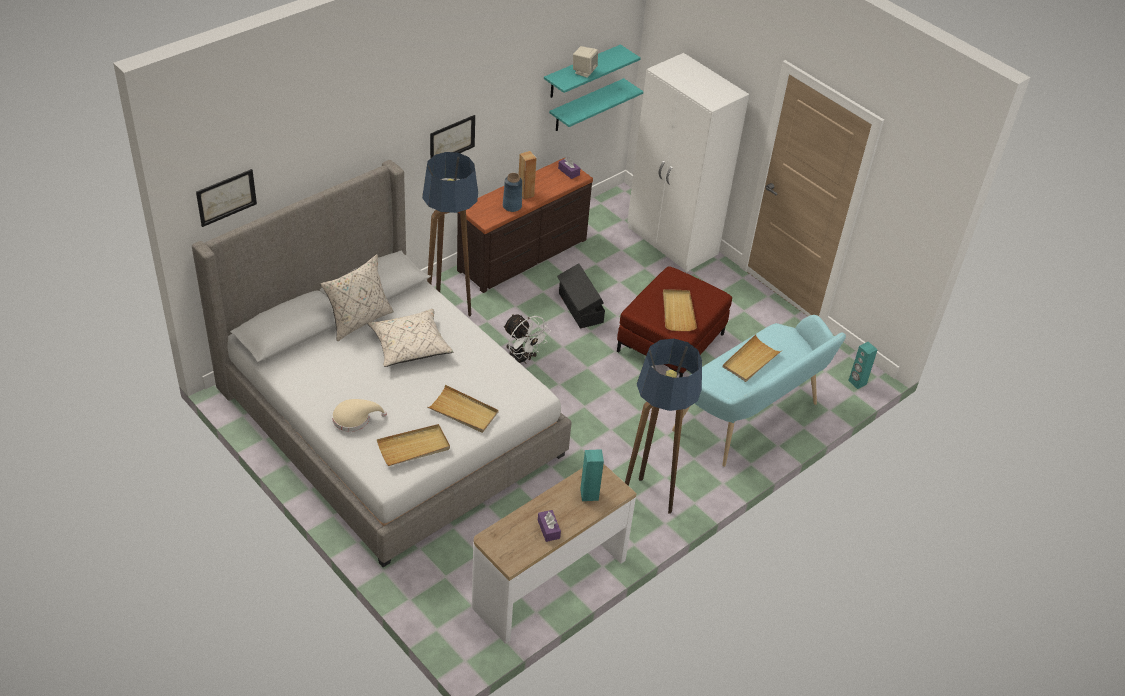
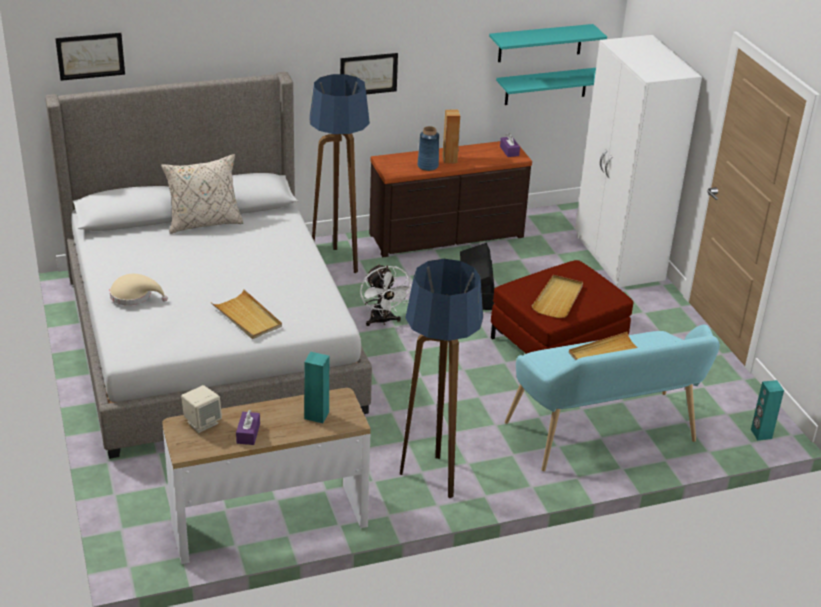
camera: 25 degrees right, 10 degrees down
beige pillow [368,309,454,367] -> none
beige tray [377,424,450,466] -> none
beige speaker [573,46,598,78] -> beige speaker moved to [181,385,222,433]

